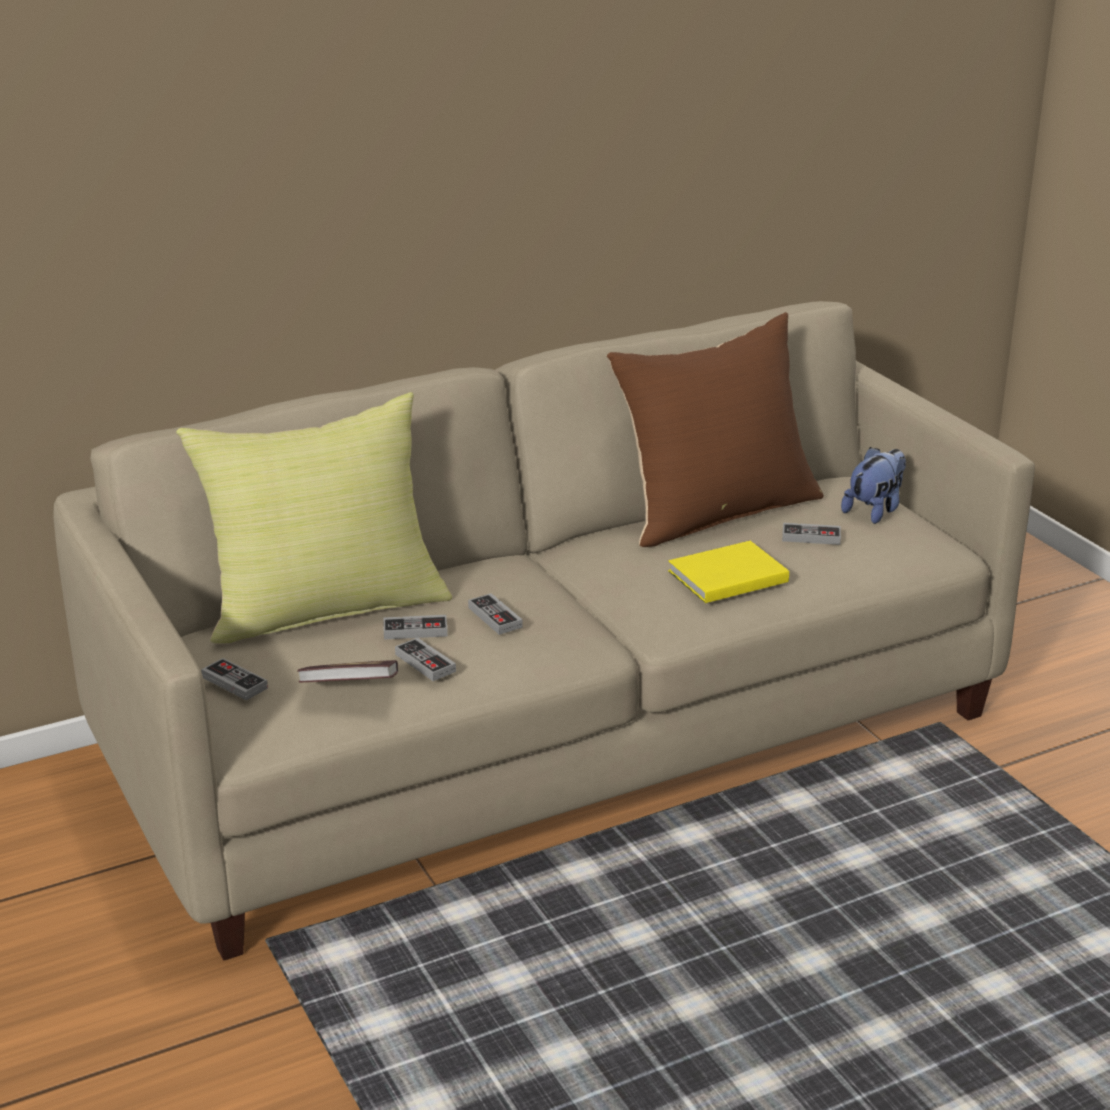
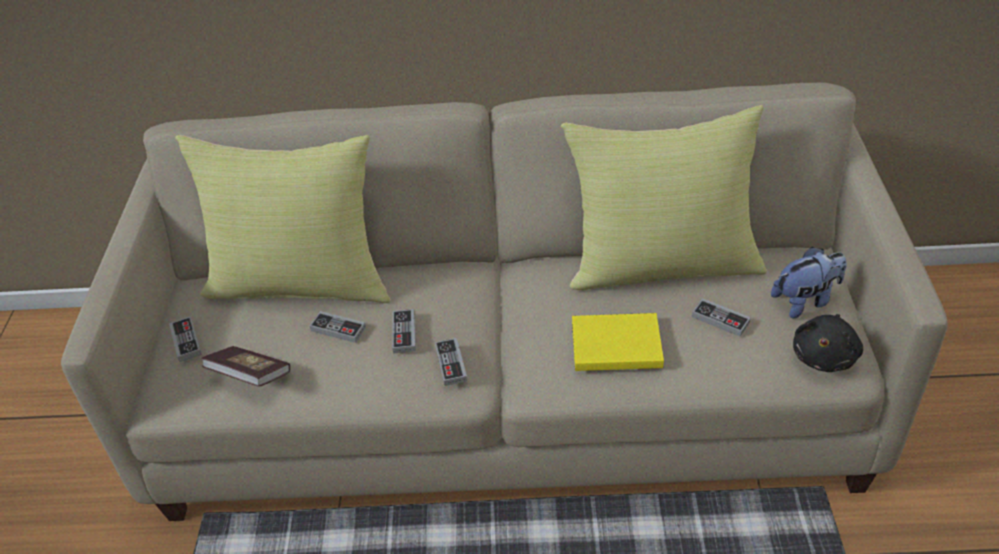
camera: 30 degrees right, 15 degrees up
game controller [395,637,456,681] -> game controller moved to [435,338,467,386]
brown pillow [607,312,824,547] -> yellow pillow [561,105,767,290]
none -> black plush toy [793,314,863,372]

